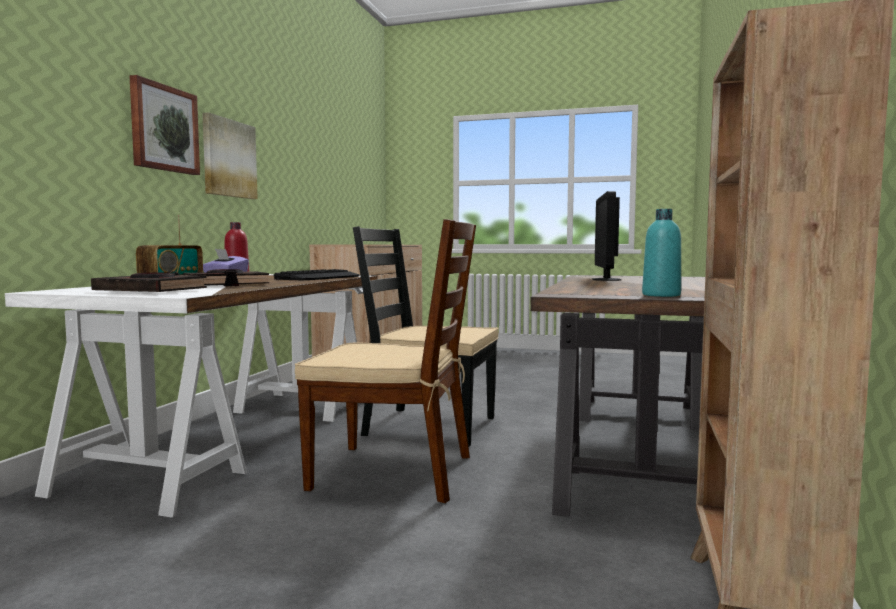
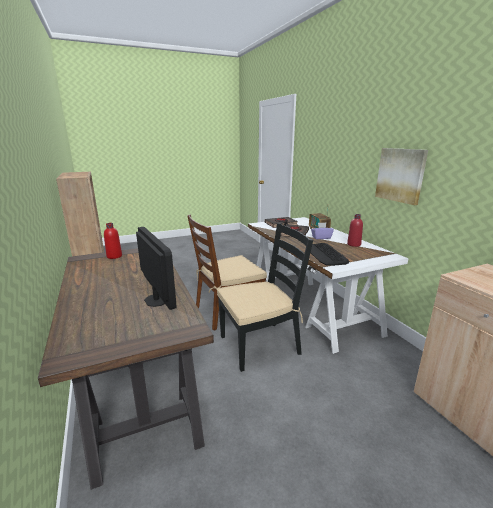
camera: 140 degrees right, 15 degrees up
picture [130,75,200,175] -> none
turquoise bottle [642,209,681,297] -> red bottle [104,223,122,259]

